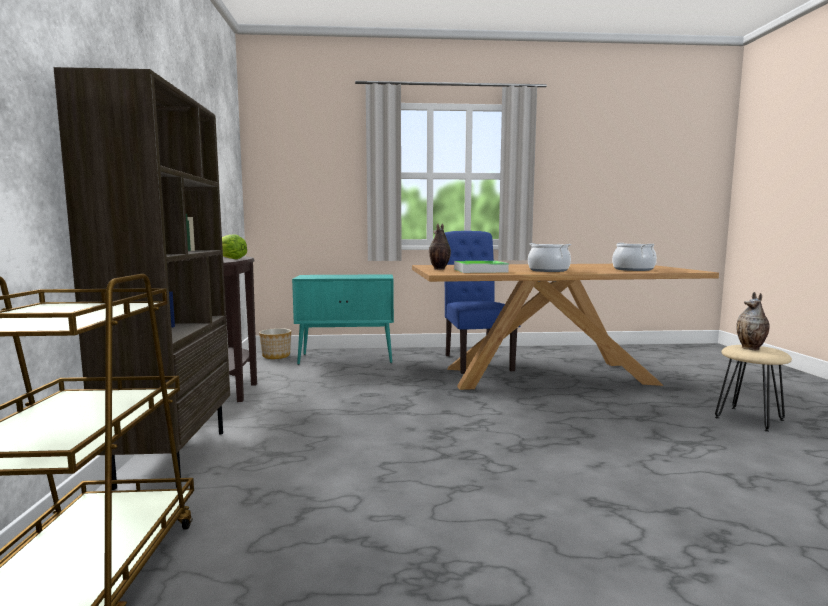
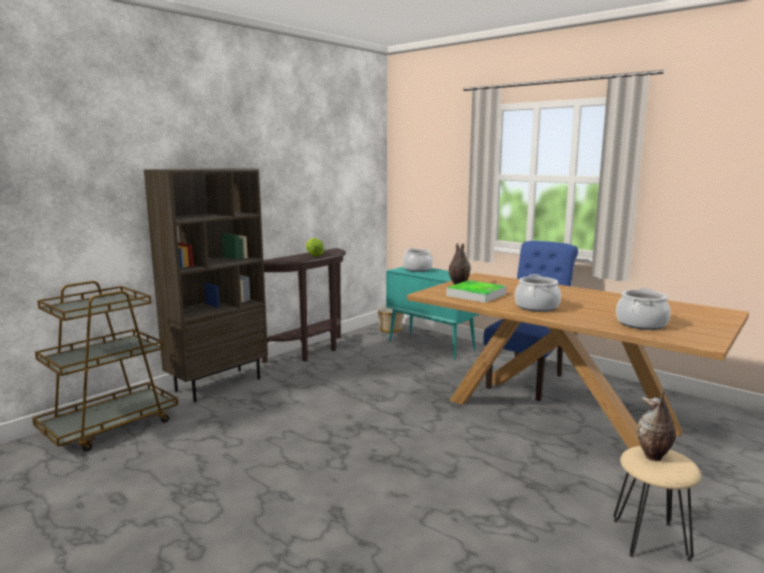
camera: 45 degrees right, 5 degrees up
none -> cooking pot [403,248,433,272]

